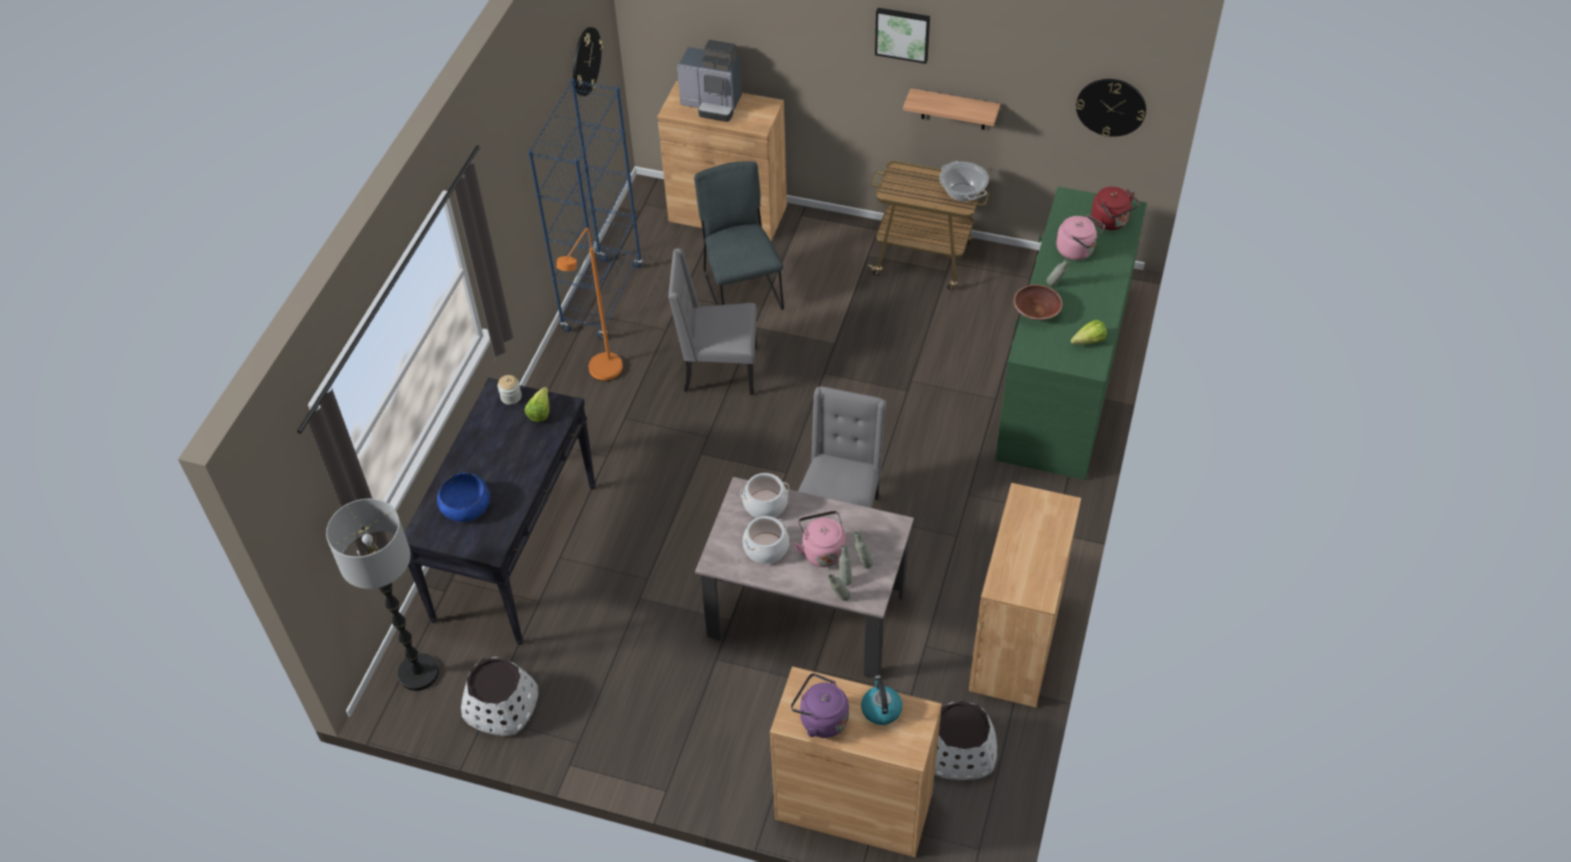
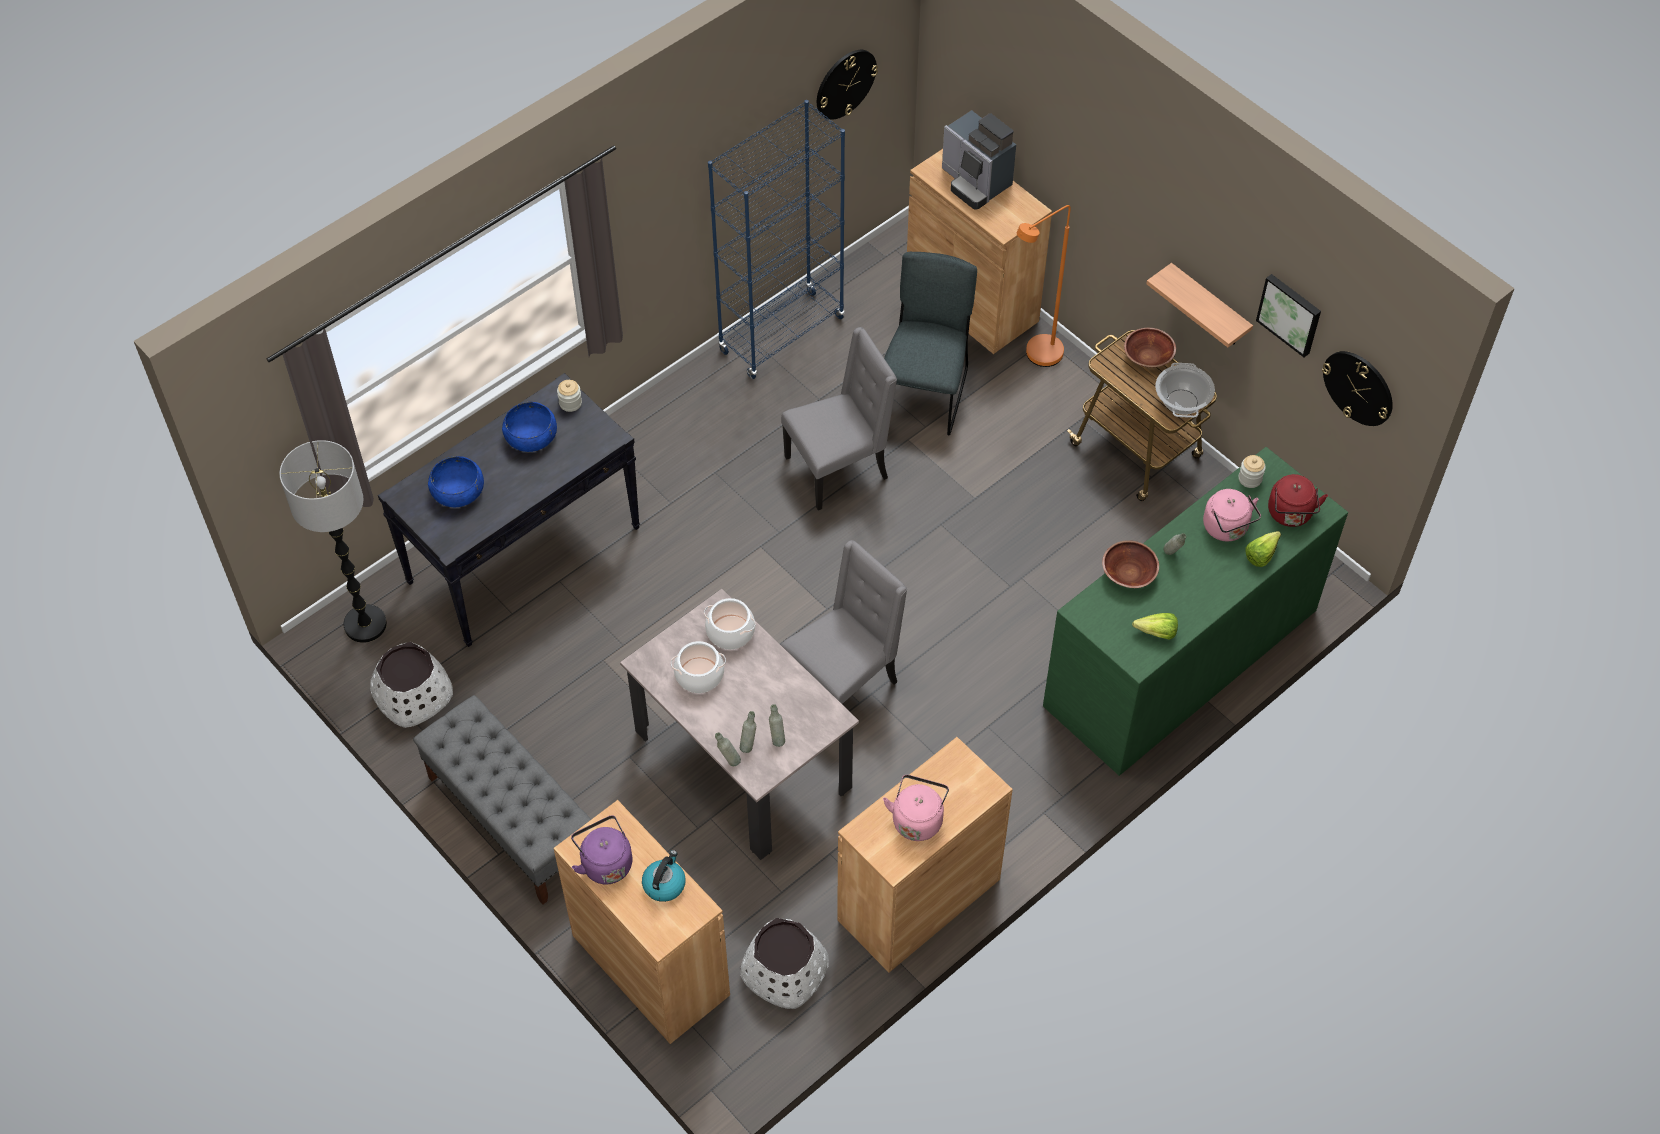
camera: 30 degrees right, 5 degrees up
lettuce [525,387,549,422] -> lettuce moved to [1245,531,1281,567]
orange floor lamp [557,228,623,381] -> orange floor lamp moved to [1017,205,1071,367]
grey chair [668,248,757,395] -> grey chair turned 120 degrees clockwise [781,327,897,510]
pink kettle [794,511,846,567] -> pink kettle moved to [883,775,949,841]
picture [875,8,930,64] -> picture moved to [1256,274,1321,357]
none -> grey bench [413,695,591,905]
none -> blue bowl [502,402,557,452]
none -> brown bowl [1124,328,1176,368]
none -> jar [1239,455,1266,488]

